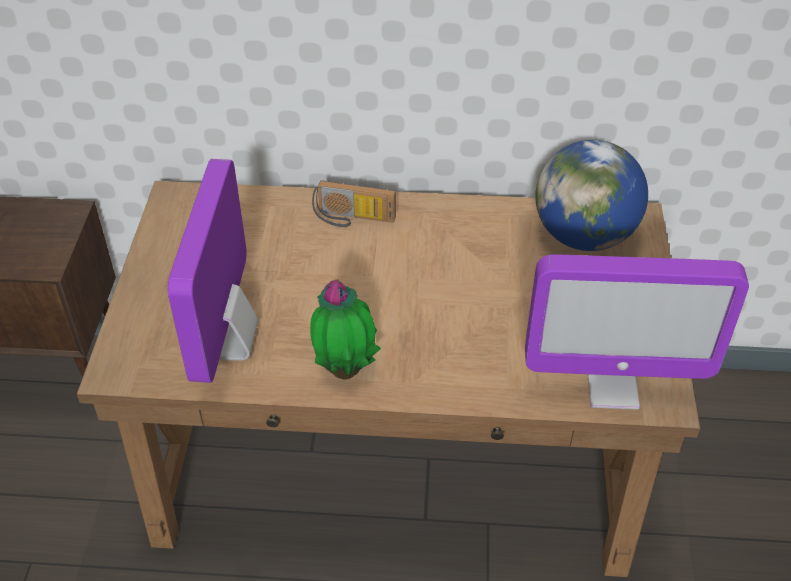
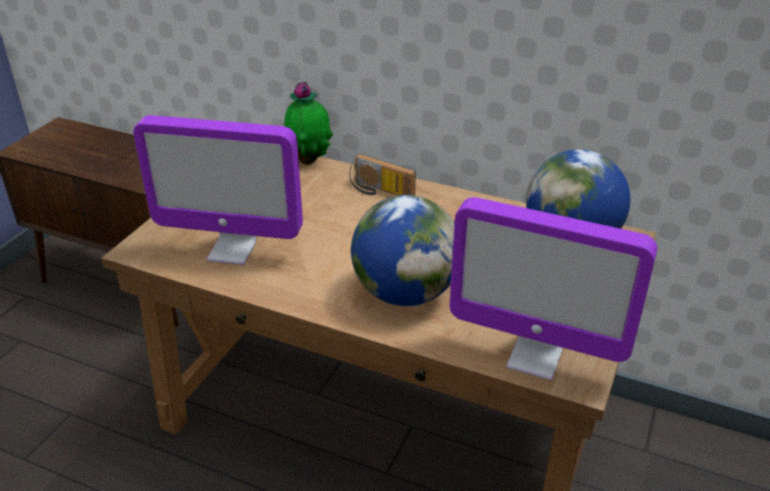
camera: 20 degrees right, 10 degrees down
monitor [168,159,258,383] -> monitor turned 105 degrees counterclockwise [133,115,303,265]
potted plant [310,279,381,379] -> potted plant moved to [284,82,333,165]
none -> globe [351,195,455,306]

